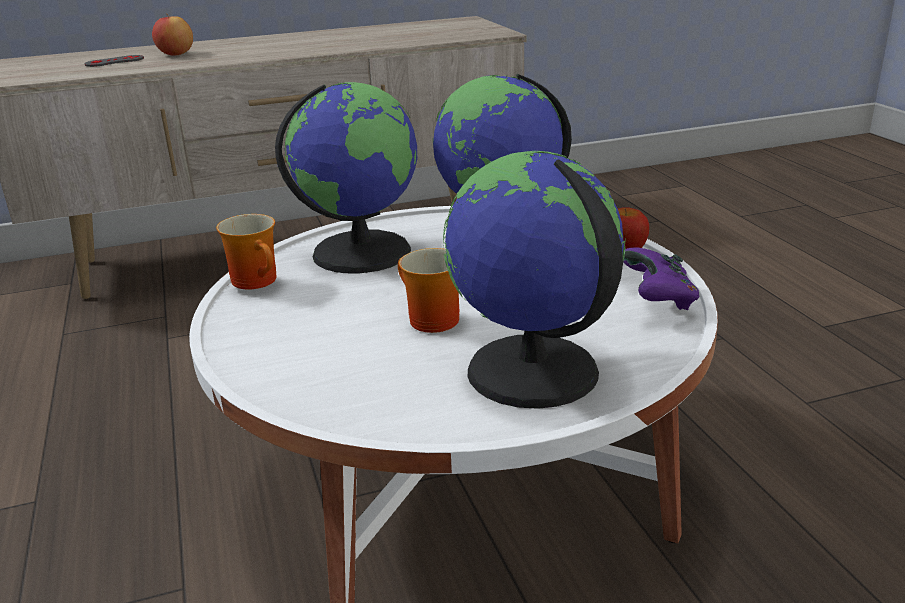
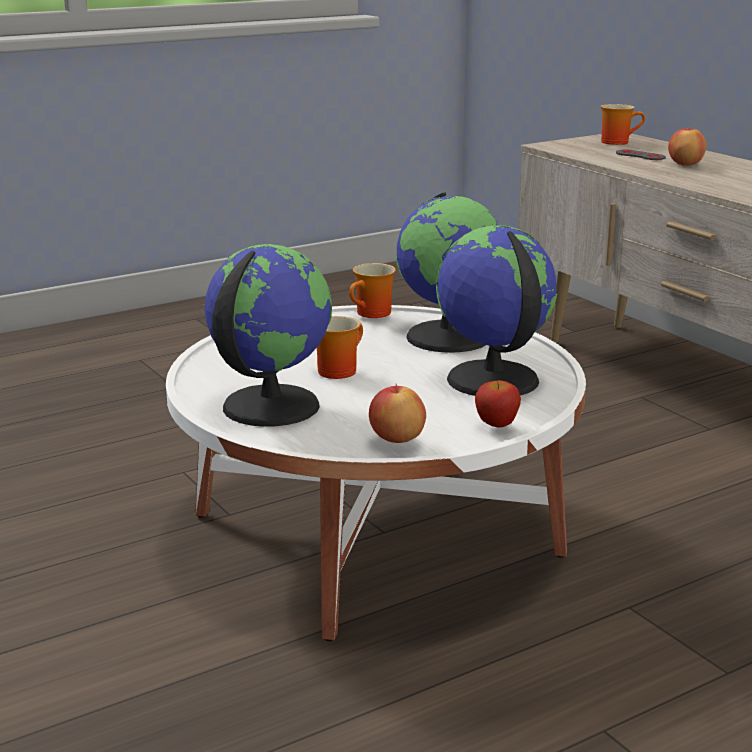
camera: 75 degrees right, 5 degrees down
purple game controller [623,248,699,310] -> apple [369,384,426,443]
none -> mug [601,104,645,145]

